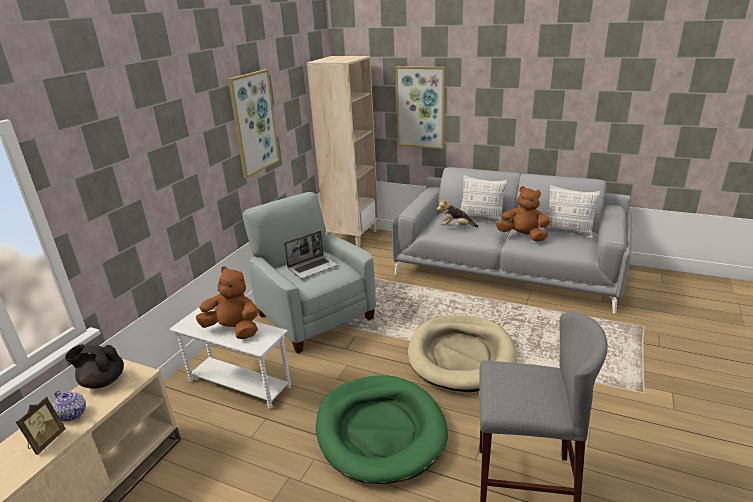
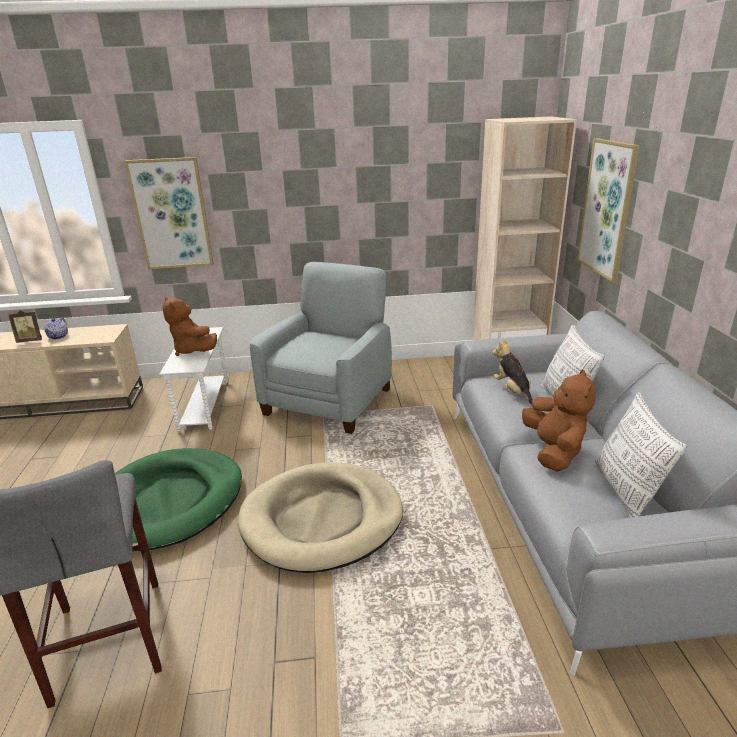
camera: 60 degrees right, 0 degrees up
black teapot [65,344,124,389] -> none
brown plush toy [196,266,258,339] -> brown plush toy turned 150 degrees clockwise [163,297,217,356]
picture [228,69,280,178] -> picture moved to [124,157,214,269]
laptop [284,231,338,279] -> none

